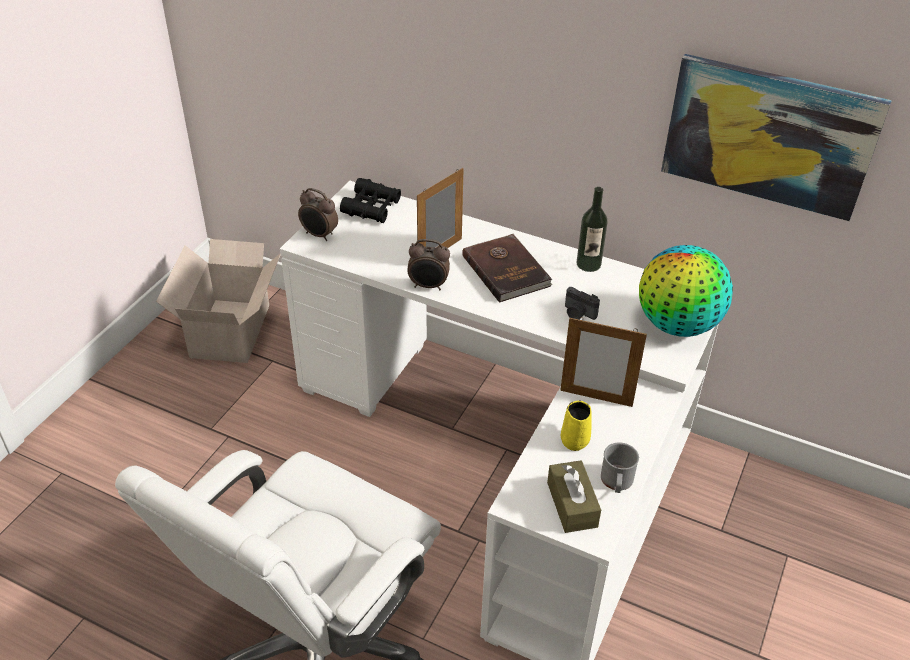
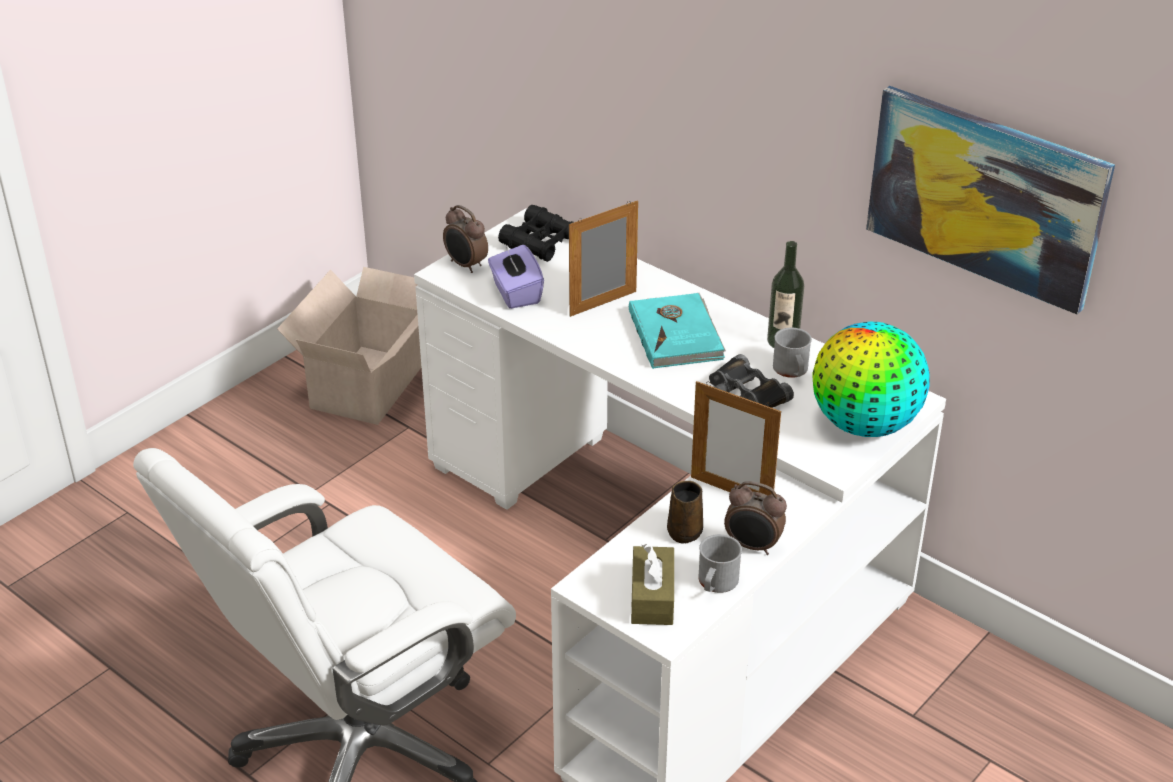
camera: 15 degrees right, 5 degrees down
alarm clock [408,239,450,290] -> alarm clock moved to [724,481,787,555]
brown book [462,234,552,303] -> turquoise book [629,293,726,369]
yellow mug [561,401,592,451] -> brown mug [667,481,703,544]
camera [565,287,600,320] -> black binoculars [709,354,794,408]
none -> purple tissue box [488,245,544,309]
none -> grey mug [773,328,812,378]

